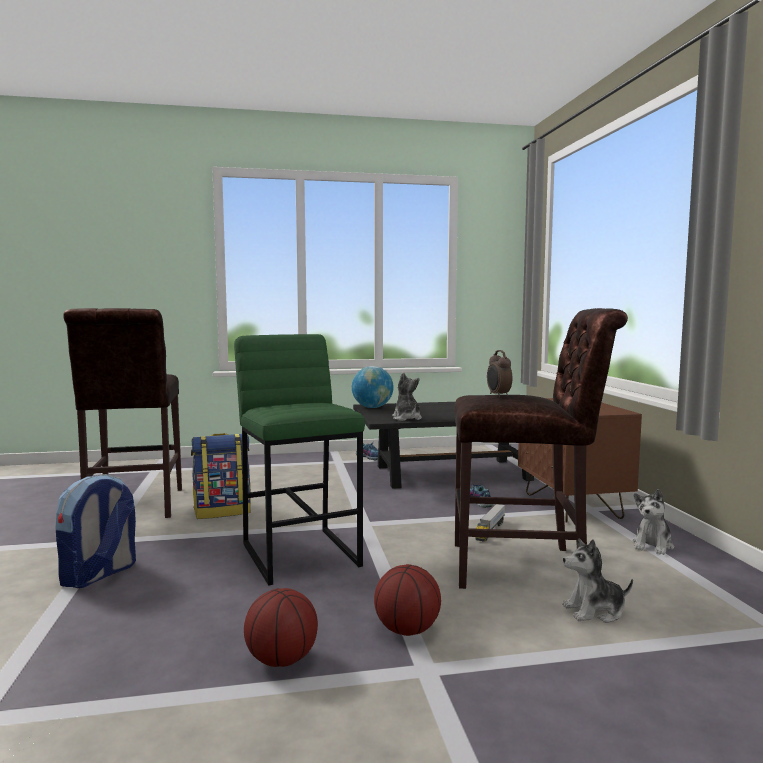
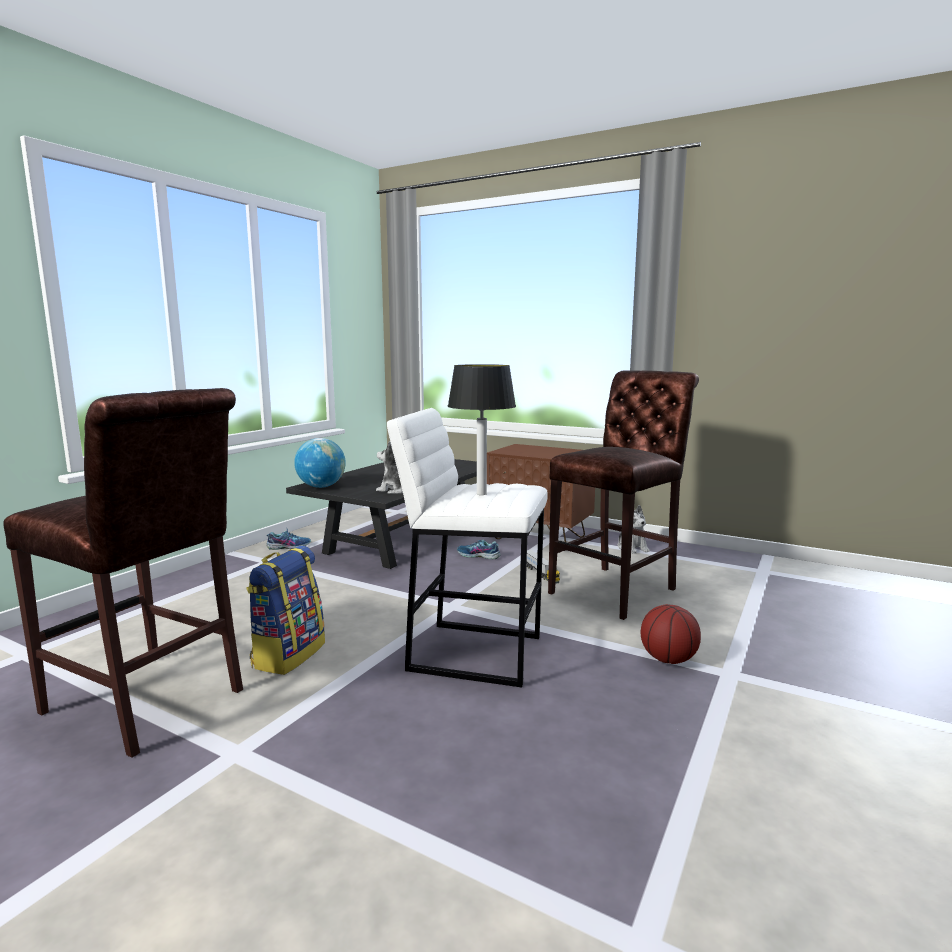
camera: 50 degrees left, 5 degrees up
backpack [55,474,136,588] -> none
green stool [234,334,365,586] -> white stool [387,408,548,687]
basketball [244,588,318,667] -> none
alarm clock [487,350,512,397] -> none
plush toy [562,538,633,623] -> none
none -> table lamp [448,364,516,495]

